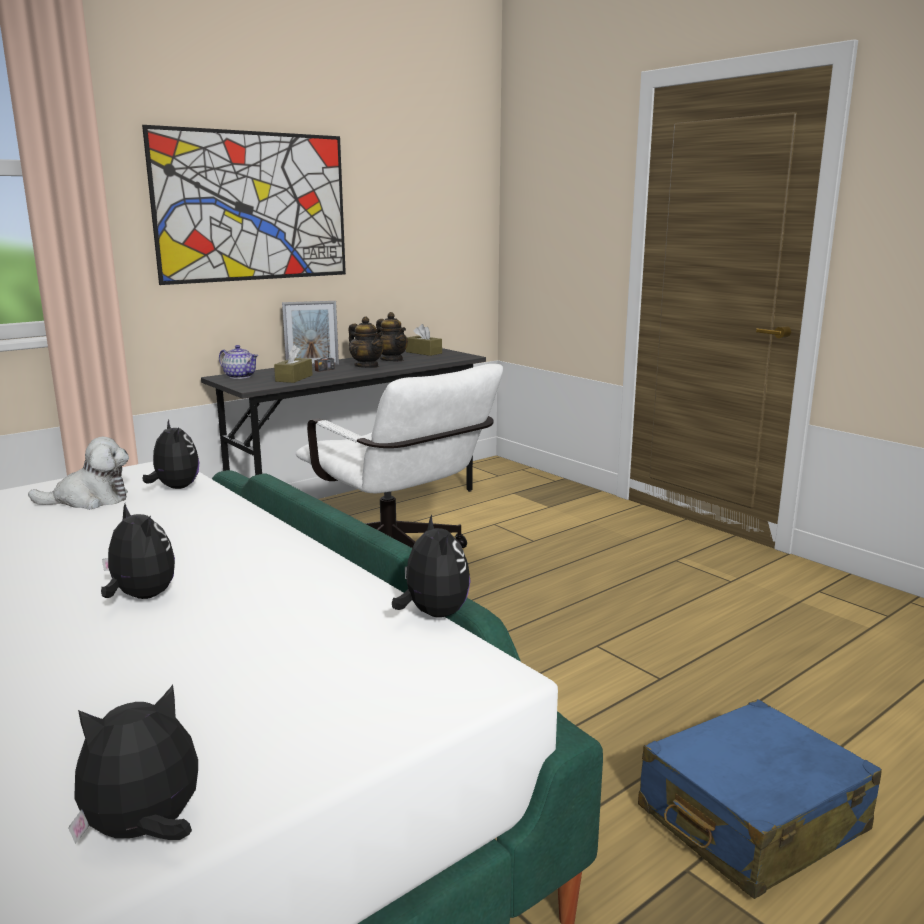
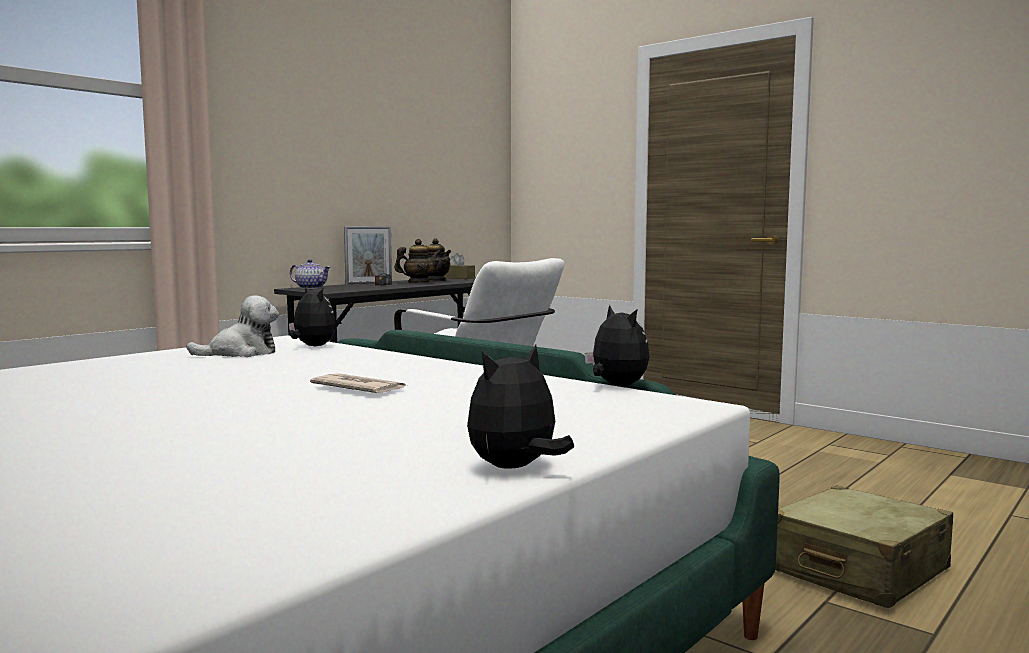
camera: 10 degrees left, 10 degrees down
plush toy [101,504,175,599] -> newspaper [310,373,405,393]
picture [142,125,346,285] -> none
brown tissue box [274,345,313,383] -> none
teapot [348,316,383,368] -> teapot turned 60 degrees counterclockwise [394,239,441,283]
blue suitcase [638,699,882,899] -> beige suitcase [775,485,953,608]

